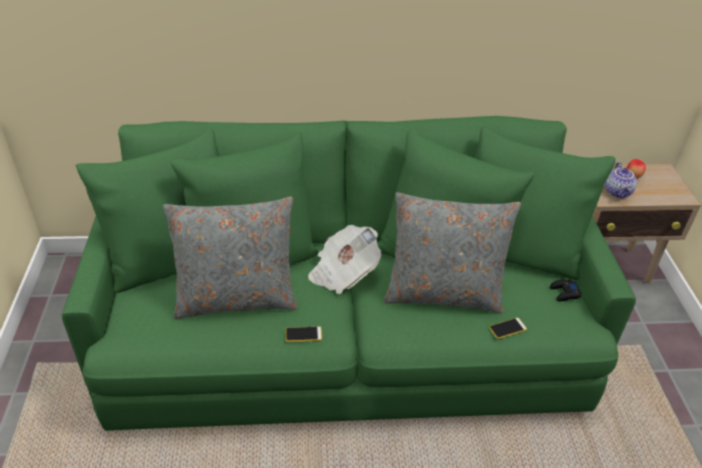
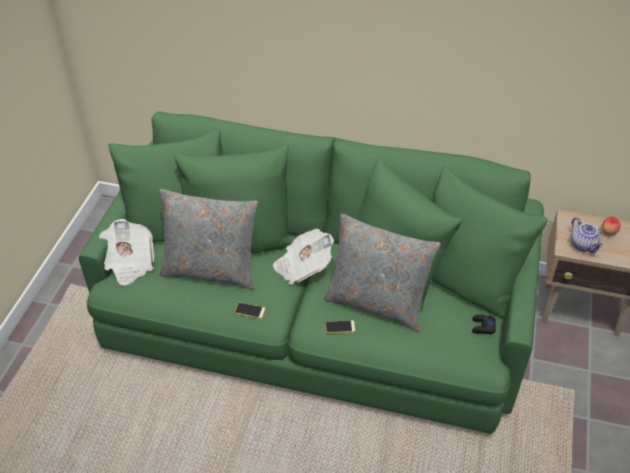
camera: 20 degrees right, 5 degrees up
phone [489,318,527,339] -> phone moved to [325,320,355,334]
teapot [605,162,637,198] -> teapot turned 45 degrees counterclockwise [571,217,603,253]
none -> newspaper [99,219,154,286]

